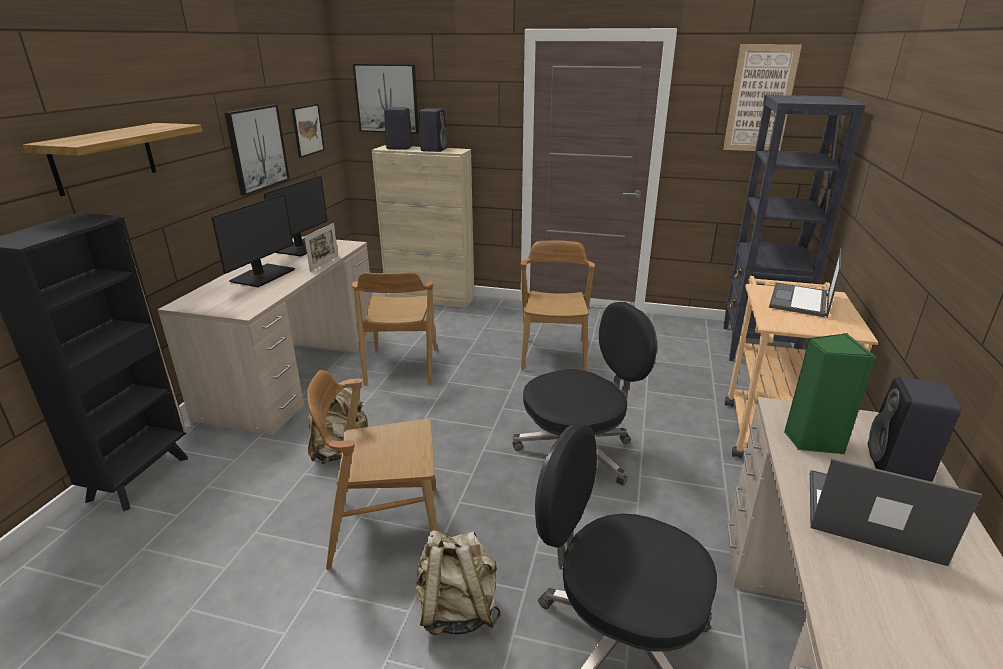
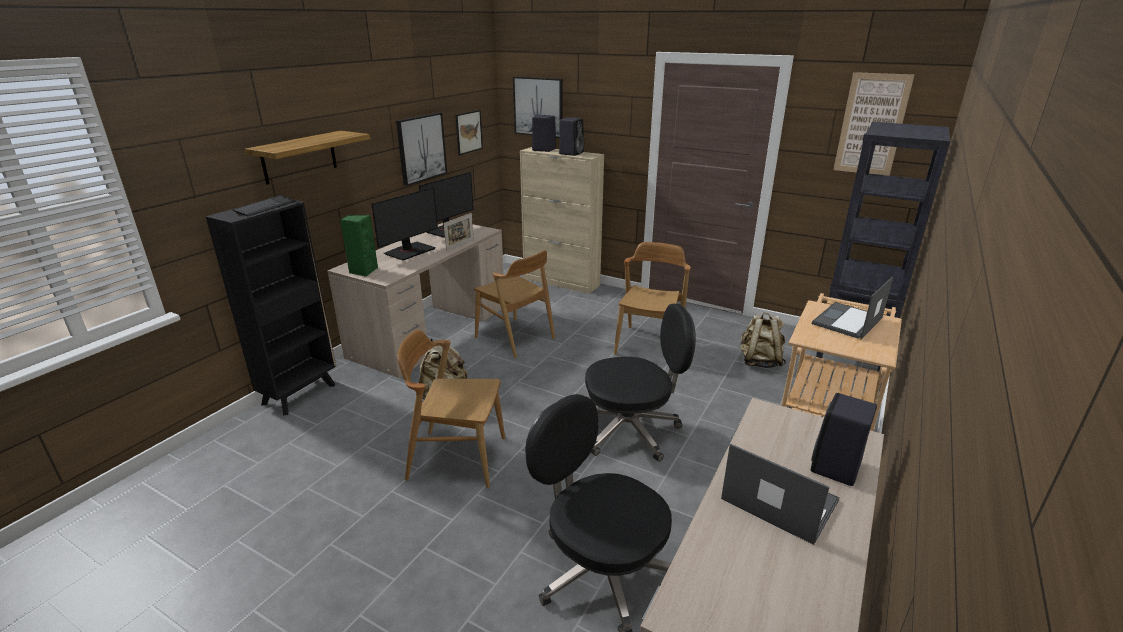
camera: 15 degrees right, 0 degrees up
brown chair [352,272,437,386] -> brown chair turned 60 degrees counterclockwise [474,250,555,358]
beige backpack [415,530,501,635] -> beige backpack moved to [740,312,786,368]
green speaker [784,333,876,454] -> green speaker moved to [340,215,378,277]
none -> keyboard [232,195,296,216]

